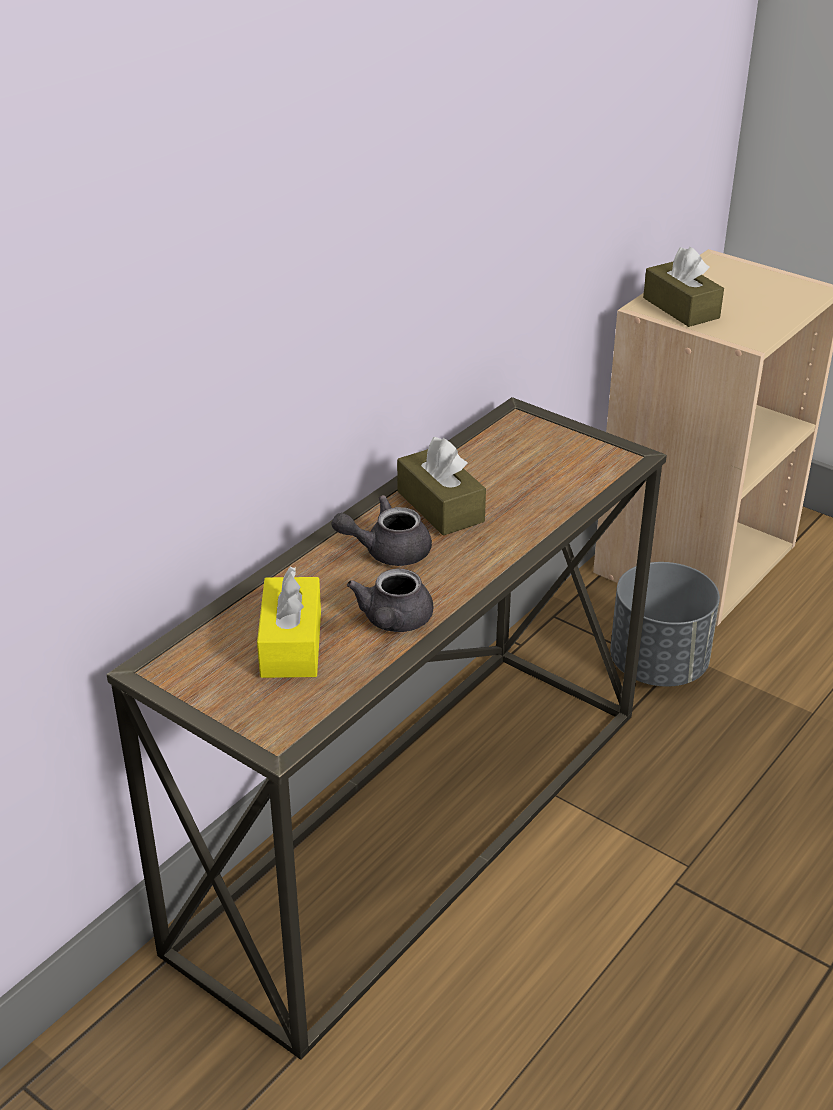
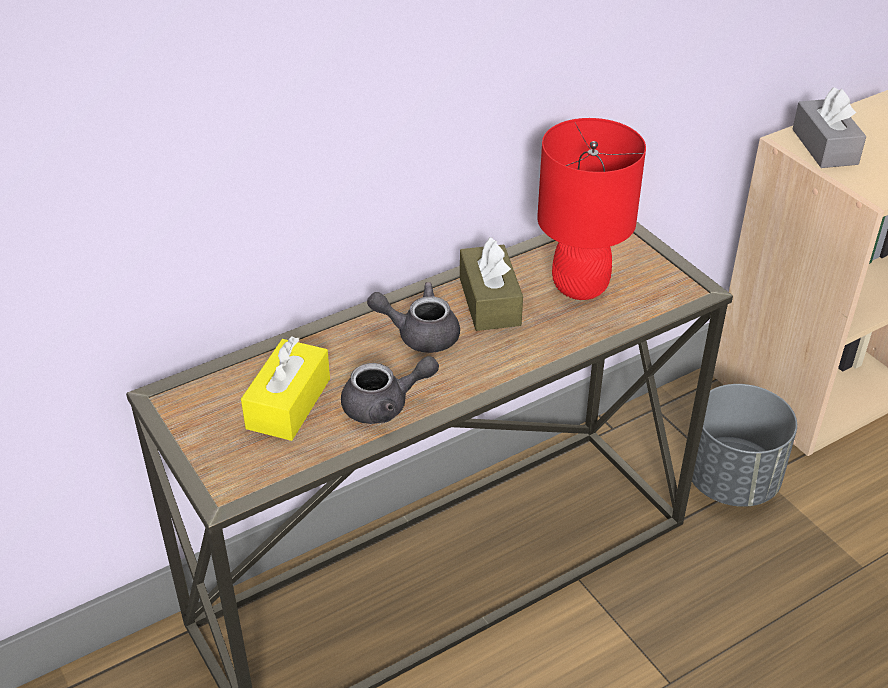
camera: 20 degrees right, 5 degrees up
grey teapot [347,569,434,632] -> grey teapot turned 135 degrees counterclockwise [341,356,439,424]
brown tissue box [643,247,724,327] -> grey tissue box [792,87,866,168]
none -> red table lamp [537,118,646,300]

